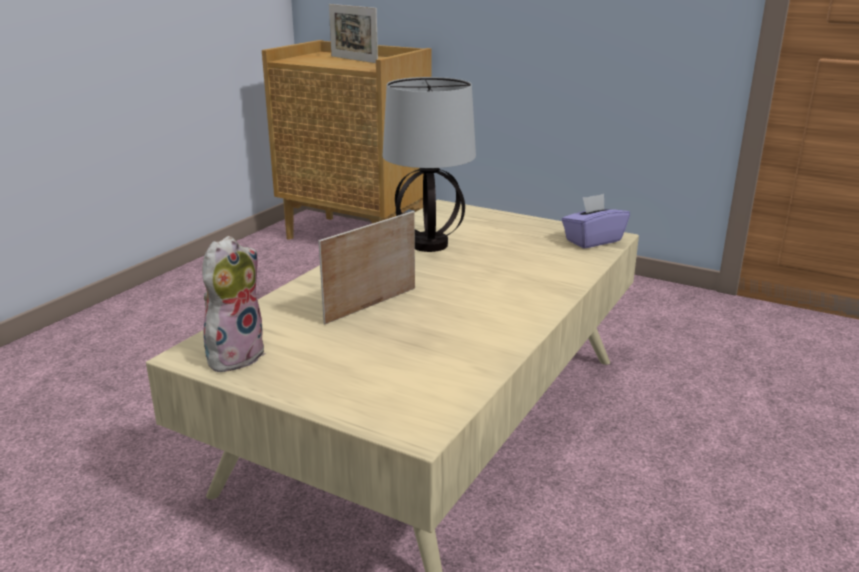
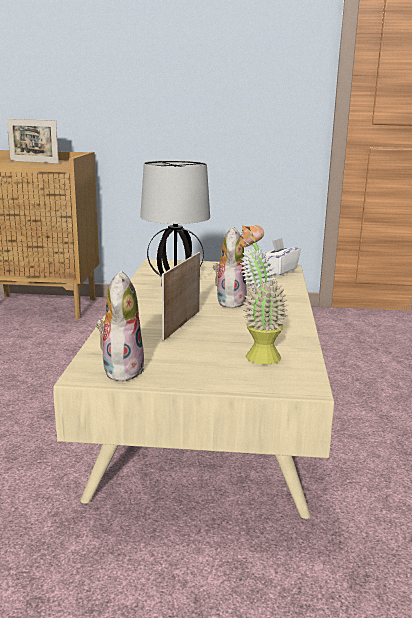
camera: 25 degrees left, 5 degrees down
purple tissue box [562,194,630,248] -> white tissue box [263,238,301,276]
none -> plush toy [213,226,247,308]
none -> potted plant [239,225,289,364]

